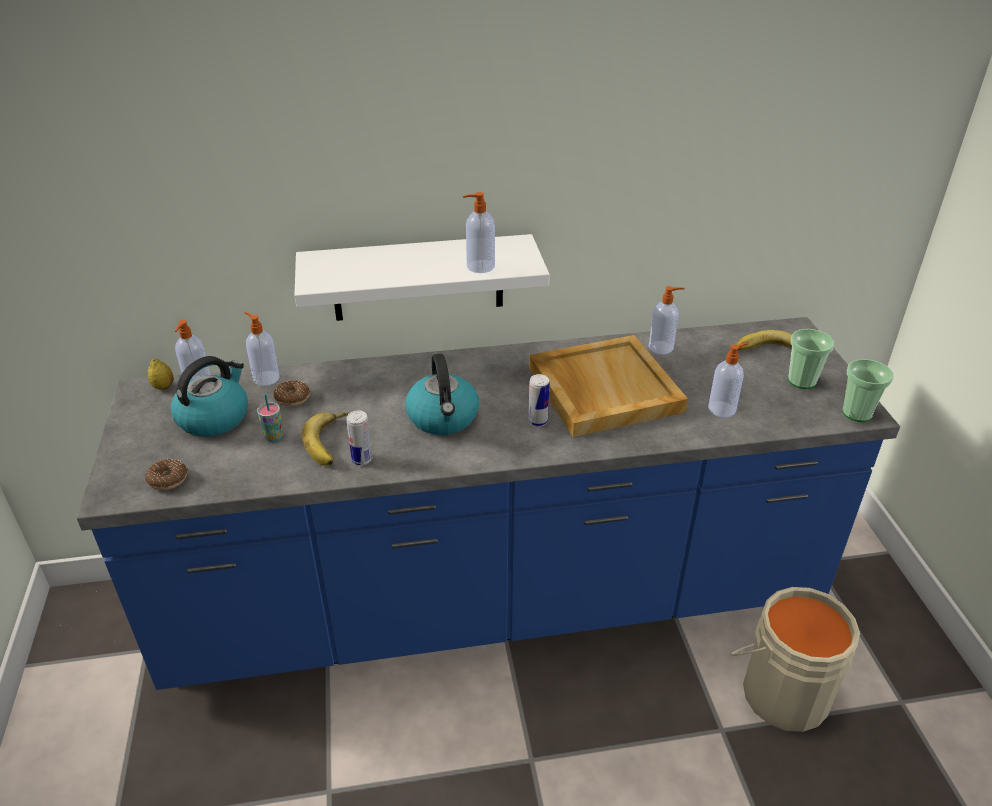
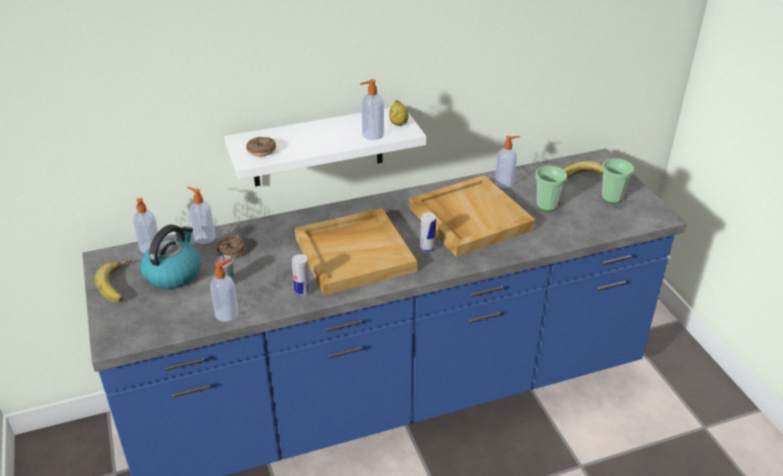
camera: 10 degrees left, 0 degrees up
donut [145,459,188,490] -> donut moved to [246,137,276,157]
lemon [148,359,174,390] -> lemon moved to [389,100,408,126]
banana [301,412,349,466] -> banana moved to [94,260,132,302]
kettle [405,354,479,435] -> beige tray [295,208,417,296]
soap dispenser [708,343,749,418] -> soap dispenser moved to [210,259,239,322]
beige bucket [730,587,860,732] -> none
cup [842,359,893,422] -> cup moved to [535,166,567,211]

